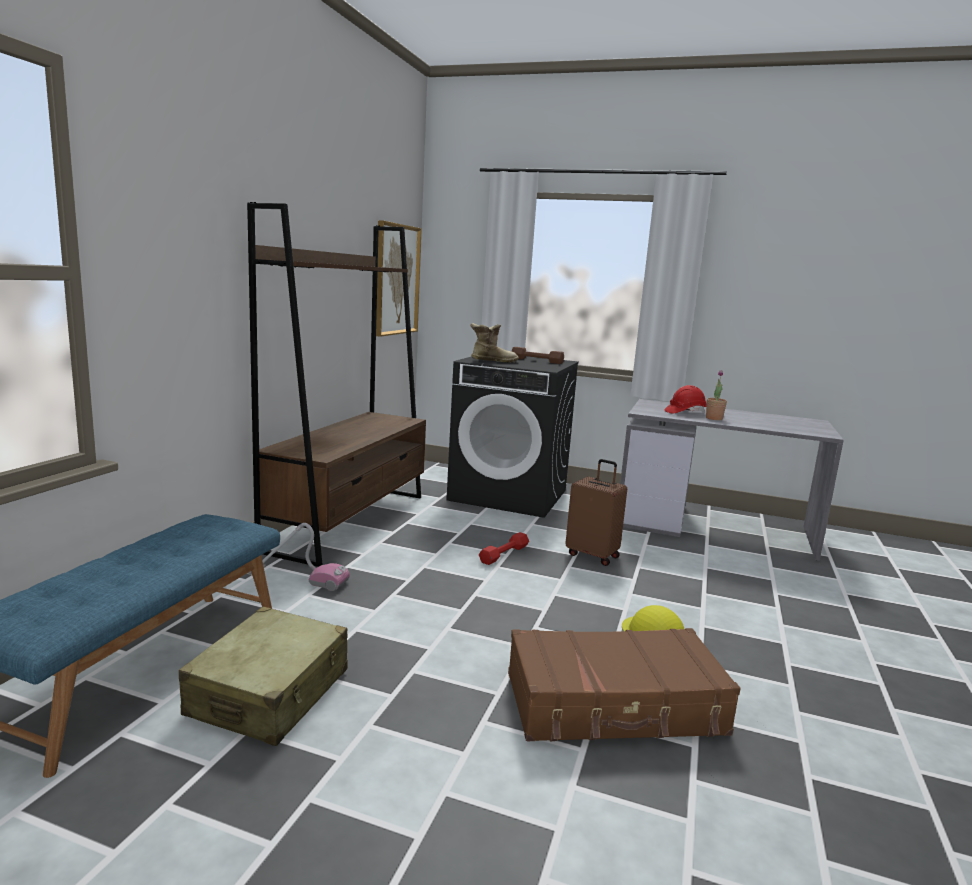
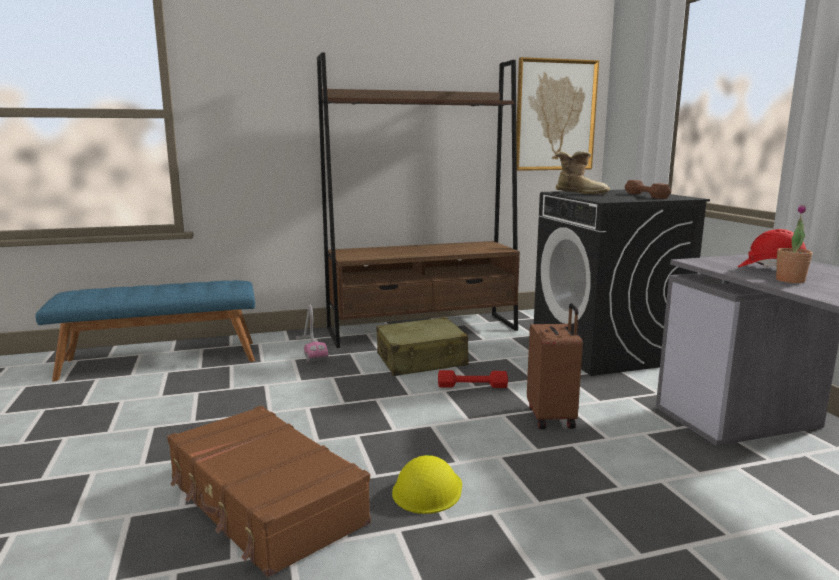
camera: 55 degrees right, 0 degrees up
beige suitcase [179,607,348,746] -> beige suitcase moved to [376,317,469,376]

